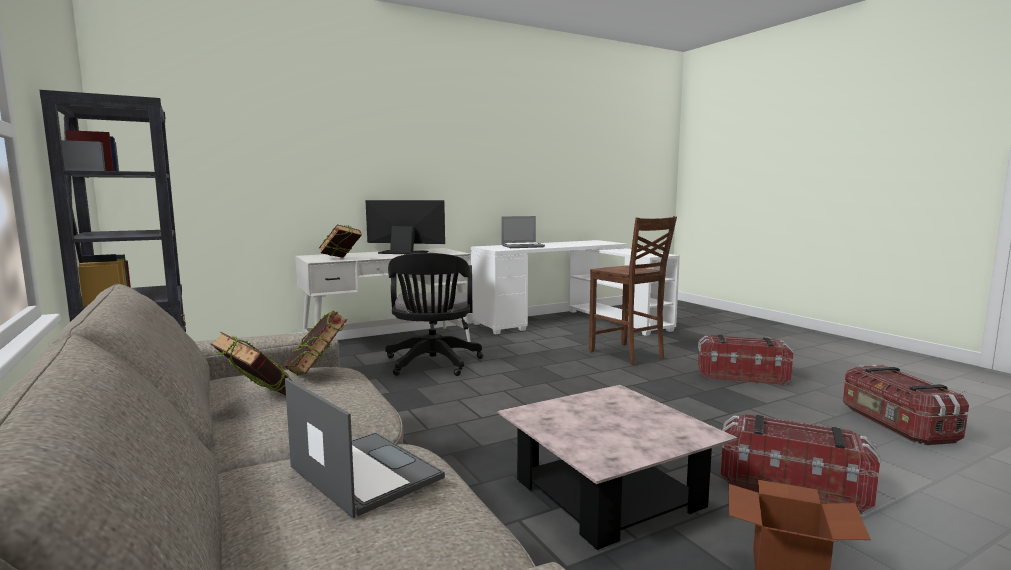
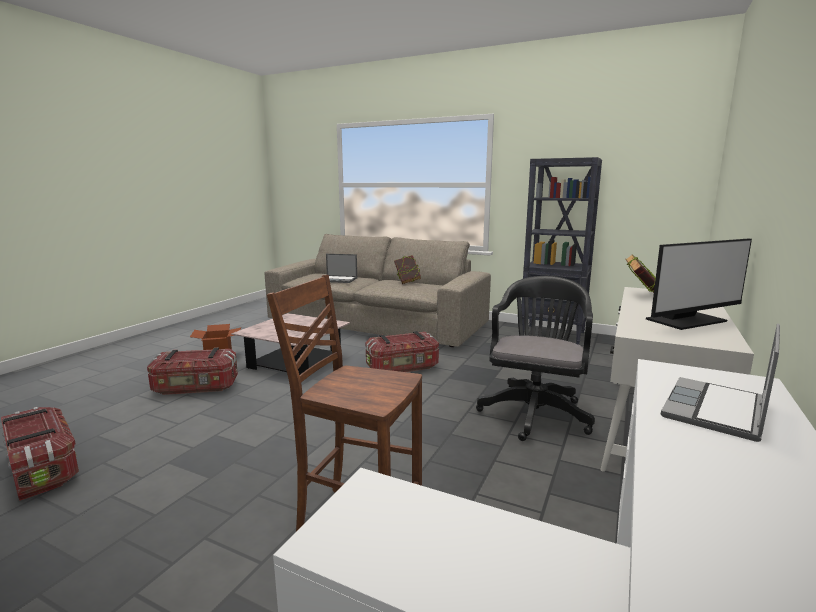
camera: 145 degrees right, 5 degrees up
book [284,311,347,376] -> none
black office chair [385,253,483,376] -> black office chair turned 60 degrees clockwise [476,276,595,441]
storage box [698,335,793,385] -> storage box moved to [366,331,439,372]

